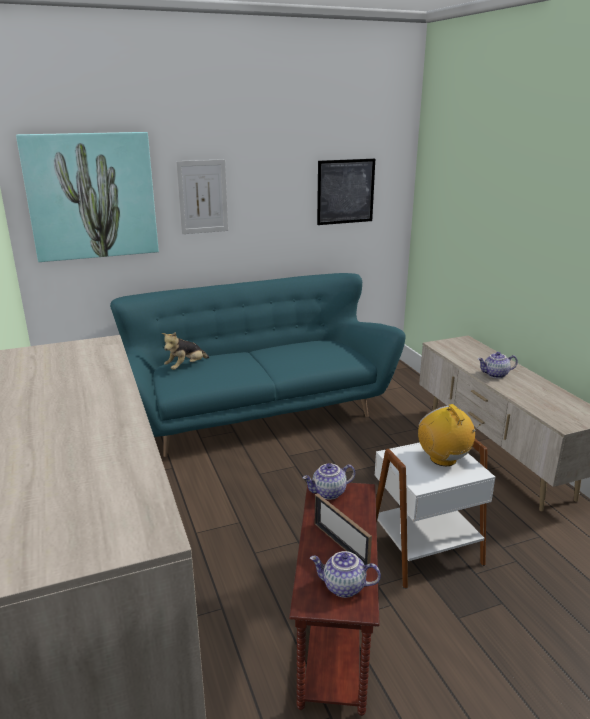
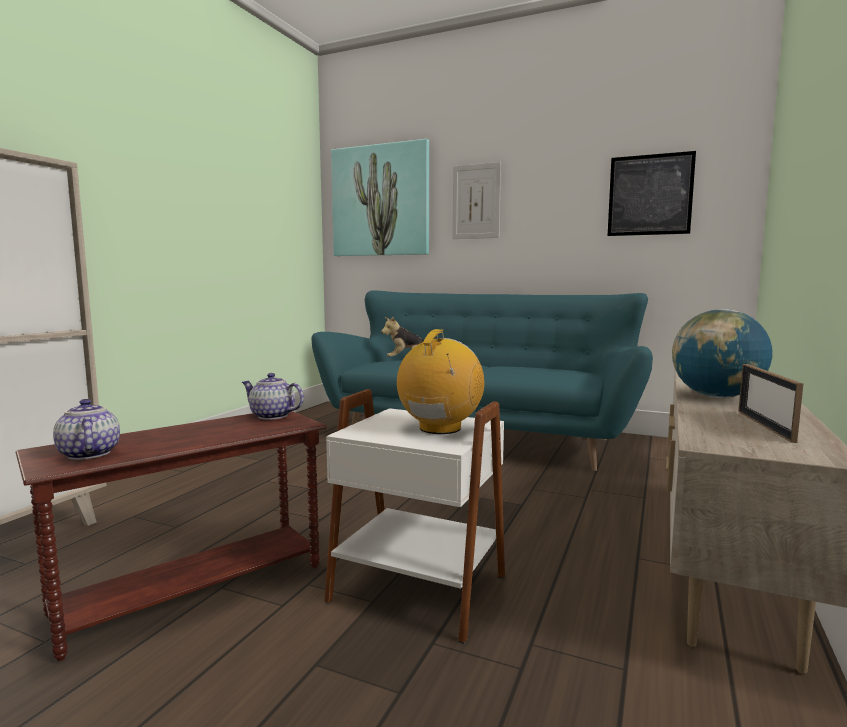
camera: 45 degrees right, 15 degrees down
picture frame [315,493,372,569] -> picture frame moved to [738,364,803,443]
teapot [478,352,518,378] -> globe [672,309,772,398]

